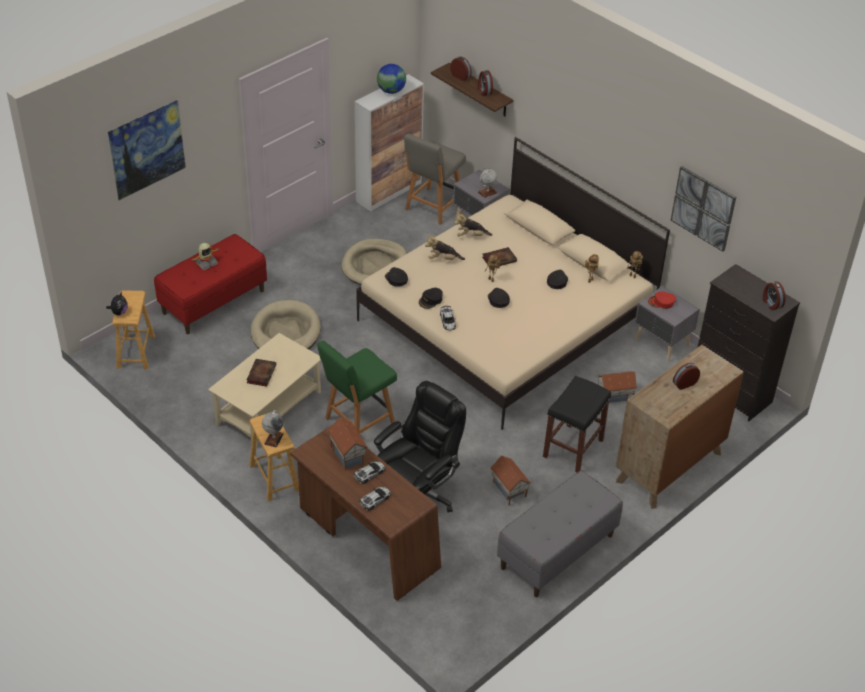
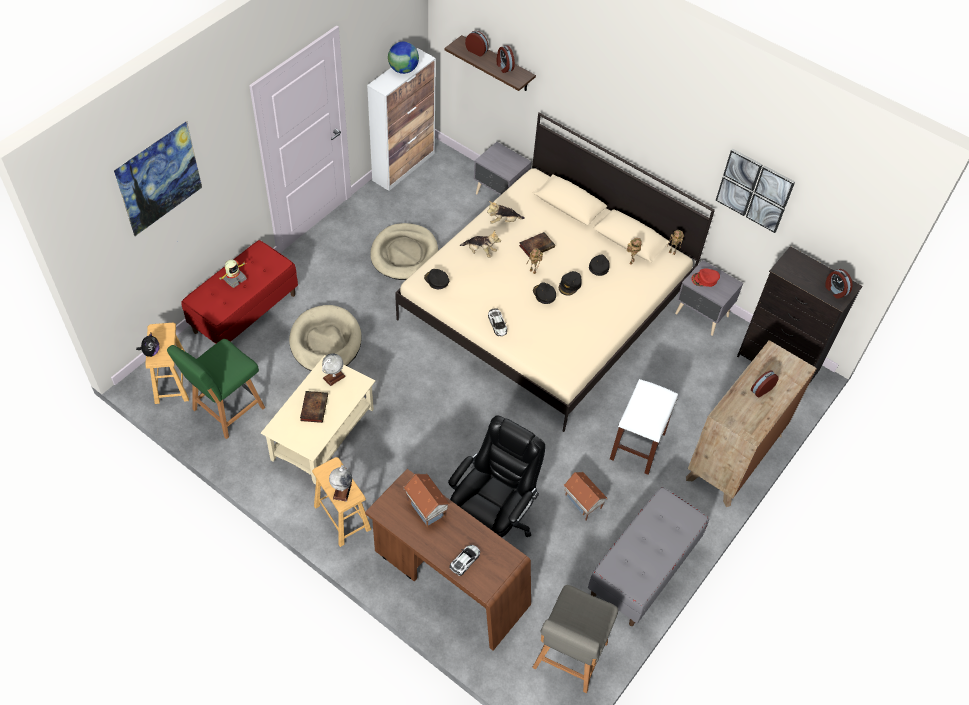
camera: 10 degrees left, 10 degrees up
green chair [317,341,397,434] -> green chair moved to [167,339,265,439]
toy car [354,461,385,484] -> none
grey chair [404,133,466,225] -> grey chair moved to [532,585,618,693]
black cap [419,288,443,309] -> black cap moved to [559,271,582,296]
plush toy [425,235,465,260] -> plush toy turned 150 degrees counterclockwise [460,230,501,258]
globe [478,168,497,198] -> globe moved to [322,353,346,386]
black stool [543,376,611,473] -> white stool [610,379,678,475]
toy house [597,372,638,403] -> none

